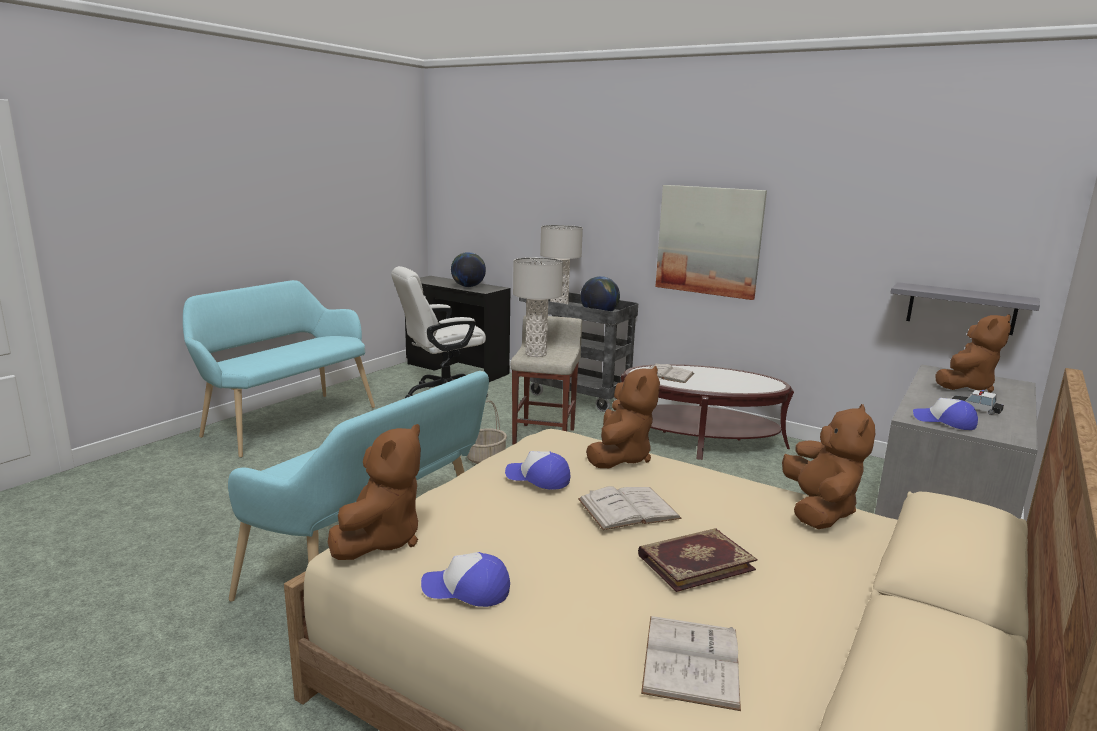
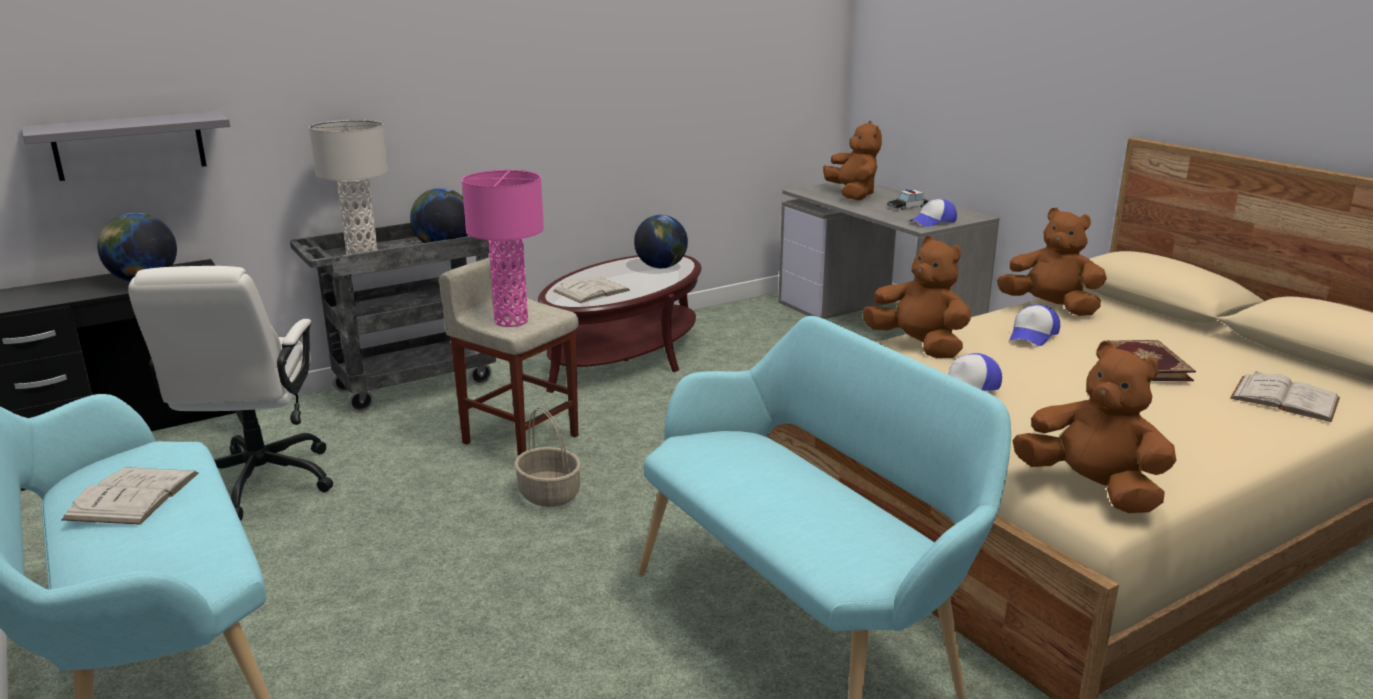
camera: 65 degrees left, 5 degrees up
cap [421,552,510,607] -> cap moved to [1010,304,1060,346]
white table lamp [513,257,563,357] -> pink table lamp [462,170,544,327]
white book [578,486,682,530] -> white book moved to [61,467,199,525]
picture [655,185,767,300] -> none
grey shelf [890,282,1040,335] -> grey shelf moved to [22,111,230,181]
none -> globe [634,215,688,269]

